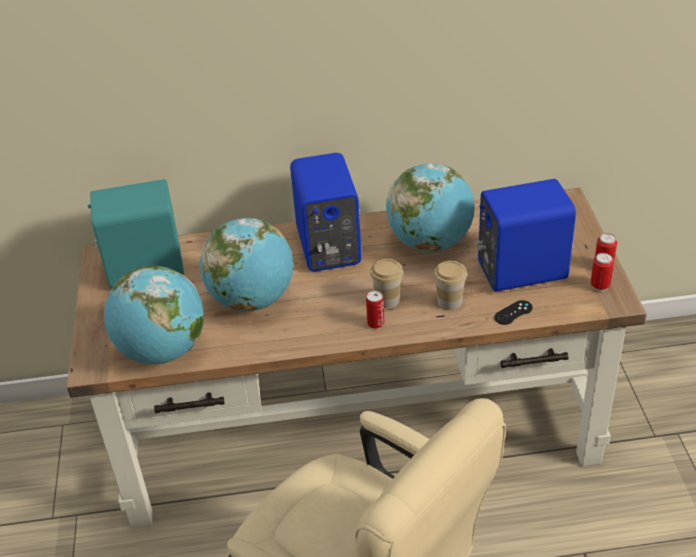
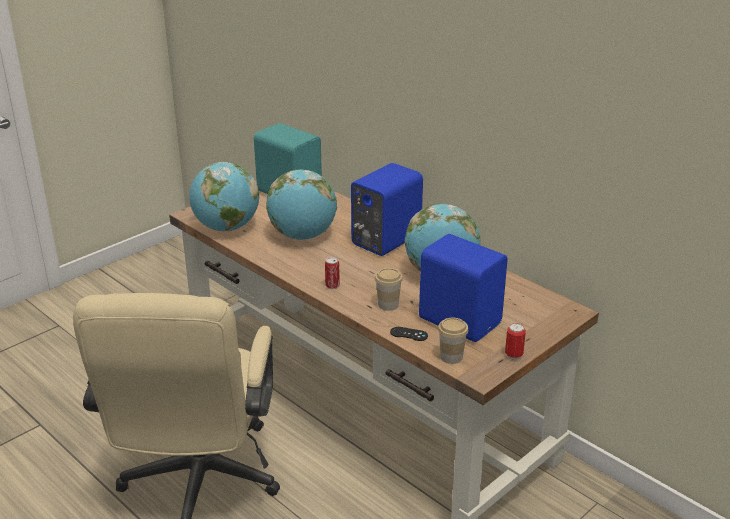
camera: 50 degrees right, 10 degrees down
cup [370,259,403,308] -> cup moved to [438,318,468,364]
can [591,253,614,291] -> none

